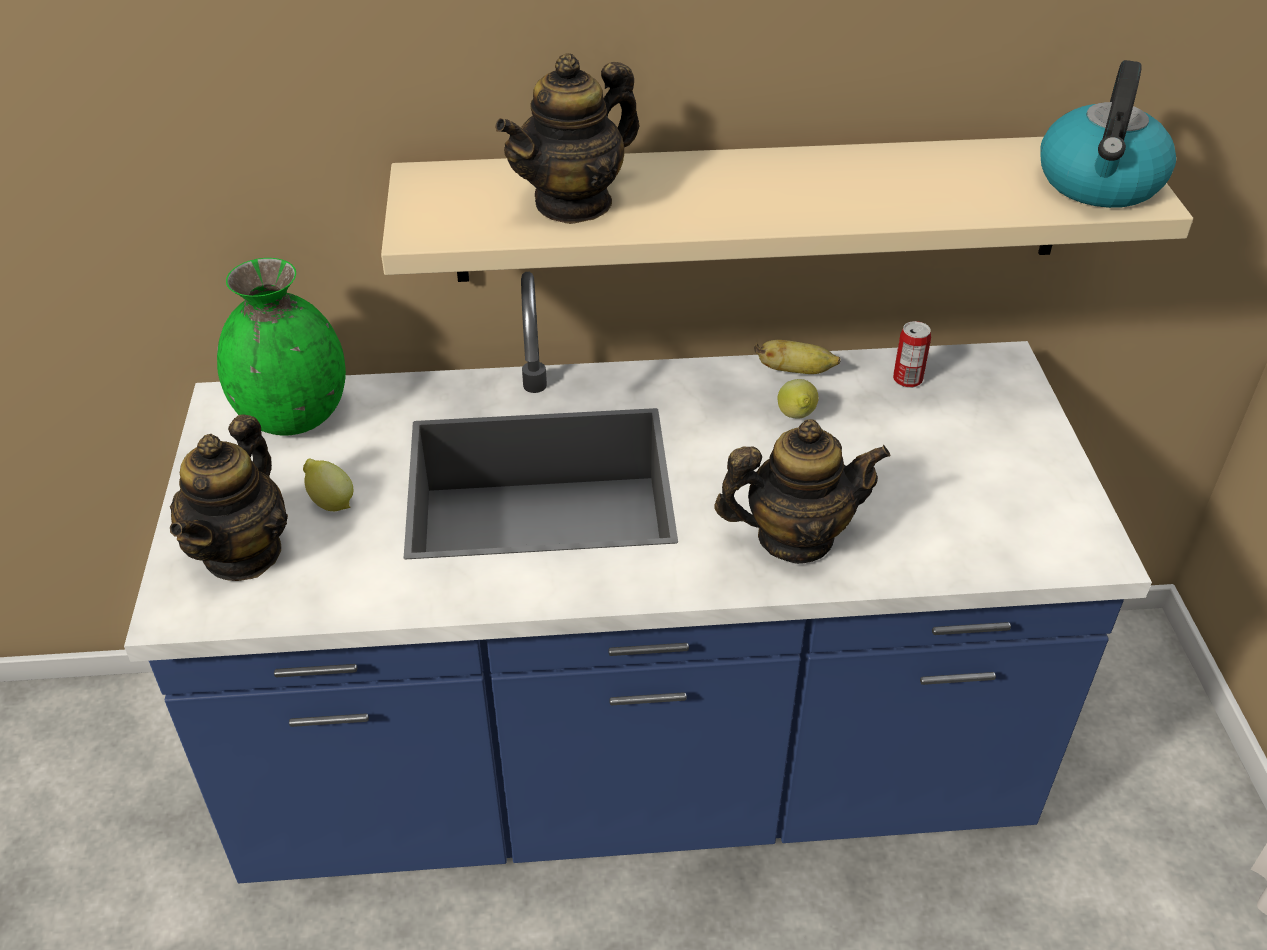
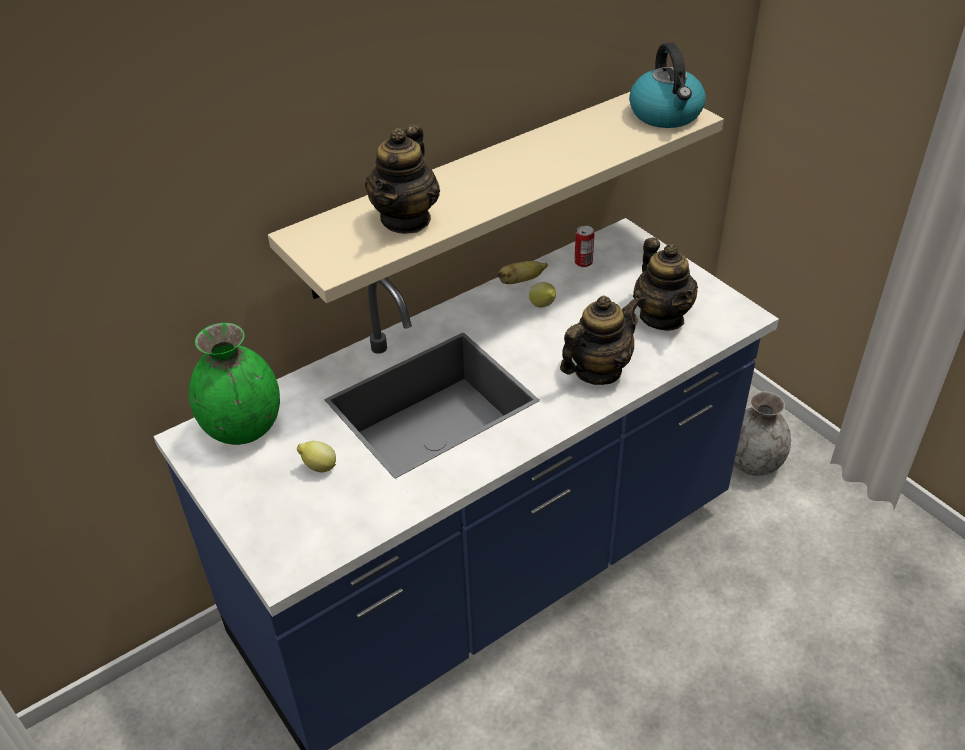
camera: 30 degrees left, 0 degrees up
teapot [170,415,288,581] -> teapot moved to [633,237,698,331]
none -> grey vase [734,392,791,476]

